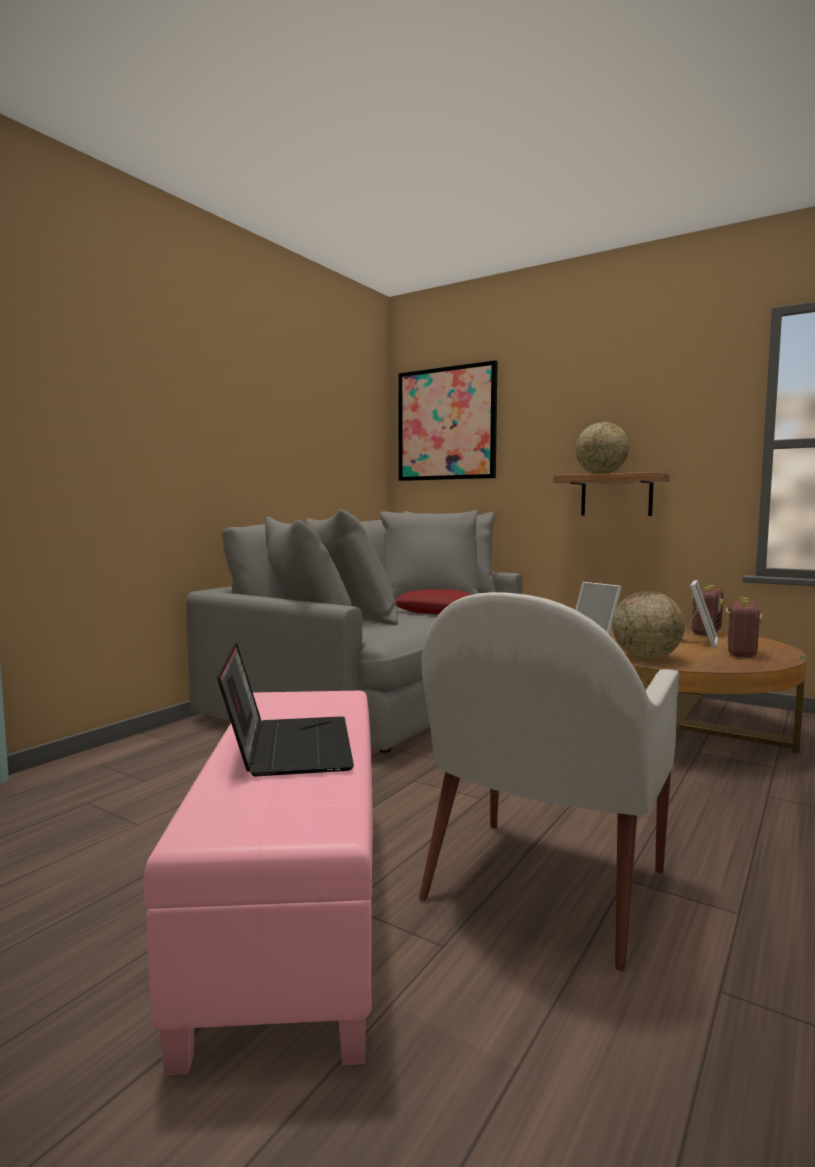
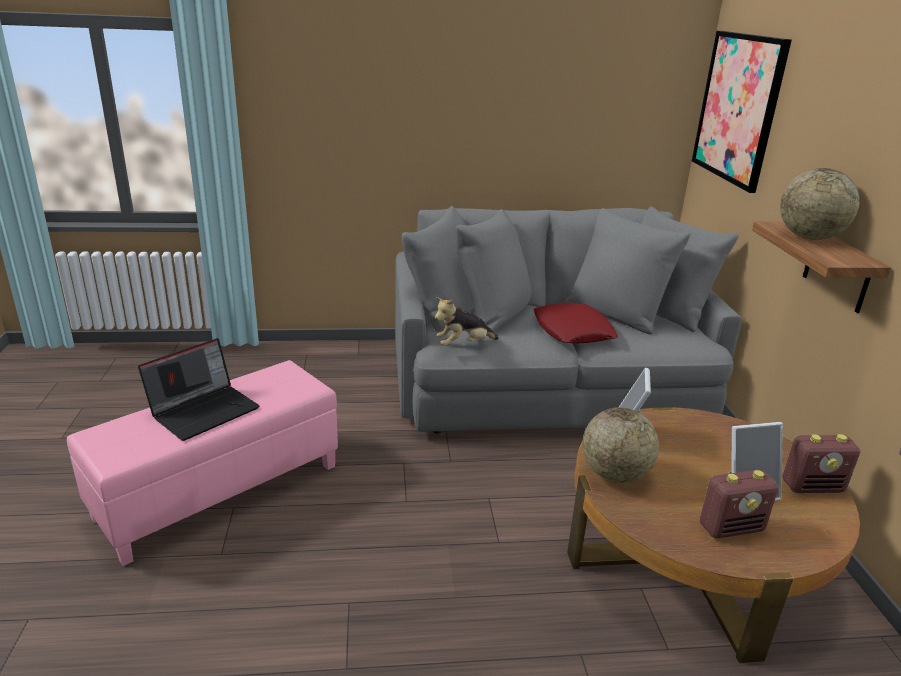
camera: 50 degrees right, 20 degrees up
white armchair [419,592,679,972] -> none
none -> plush toy [435,297,499,346]

